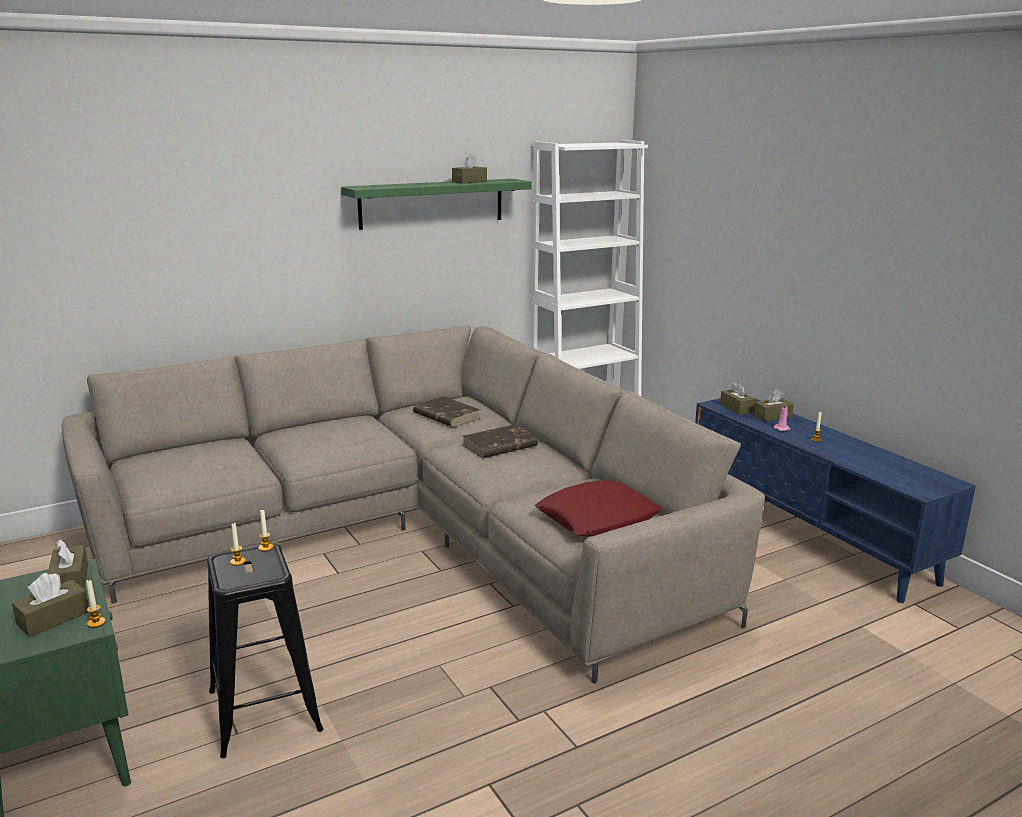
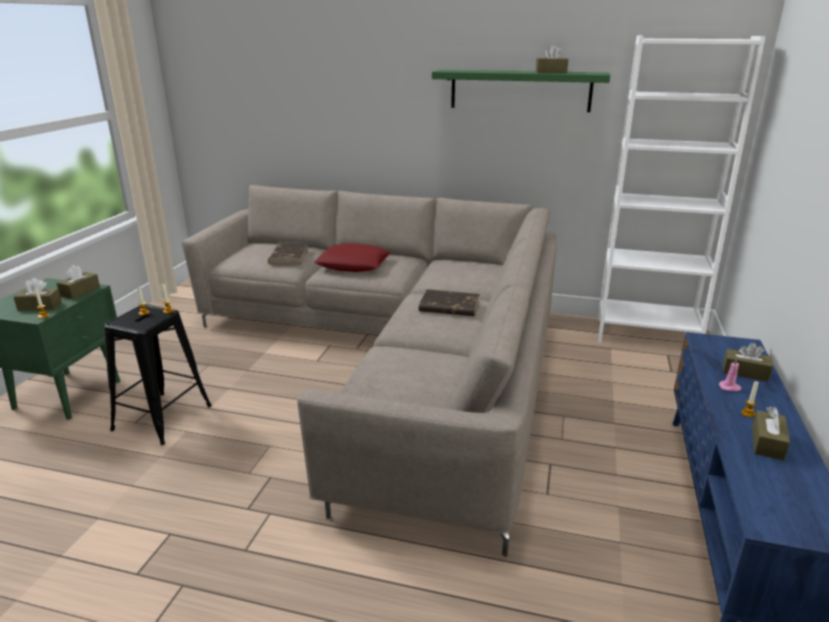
camera: 45 degrees right, 5 degrees up
brown book [413,396,480,427] -> brown book moved to [268,242,308,264]
red pillow [535,480,662,537] -> red pillow moved to [314,243,391,272]
brown tissue box [720,381,755,415] -> brown tissue box moved to [752,407,790,461]

